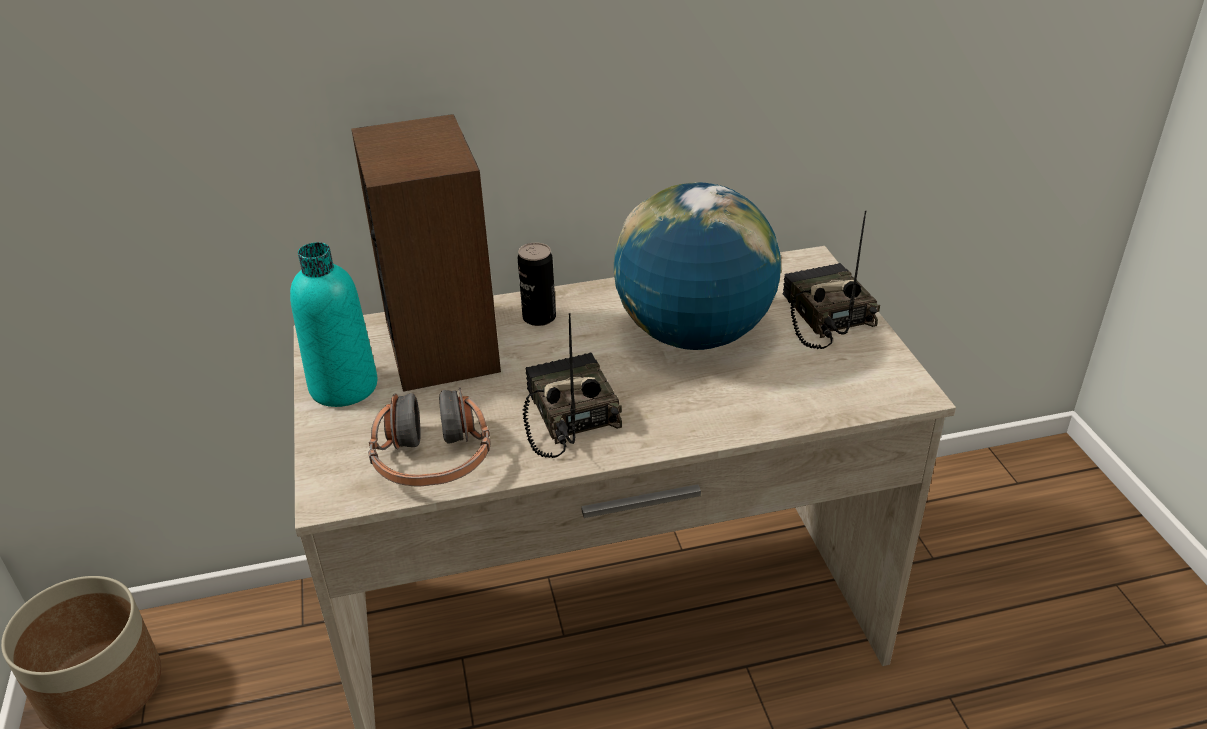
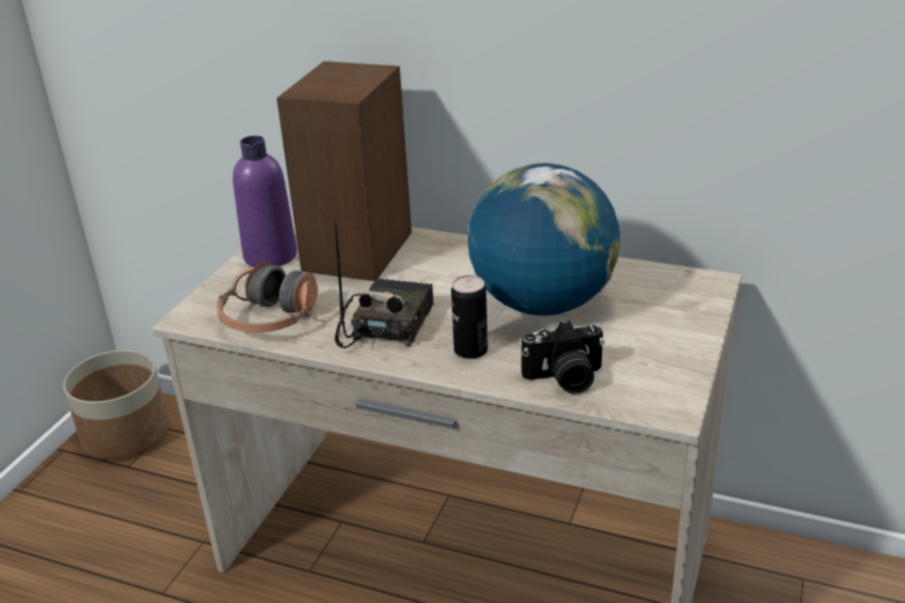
camera: 35 degrees right, 5 degrees down
turquoise bottle [290,242,378,407] -> purple bottle [233,136,297,267]
can [518,243,556,326] -> can moved to [451,275,488,359]
radio [783,211,880,349] -> none
none -> camera [521,321,605,394]

